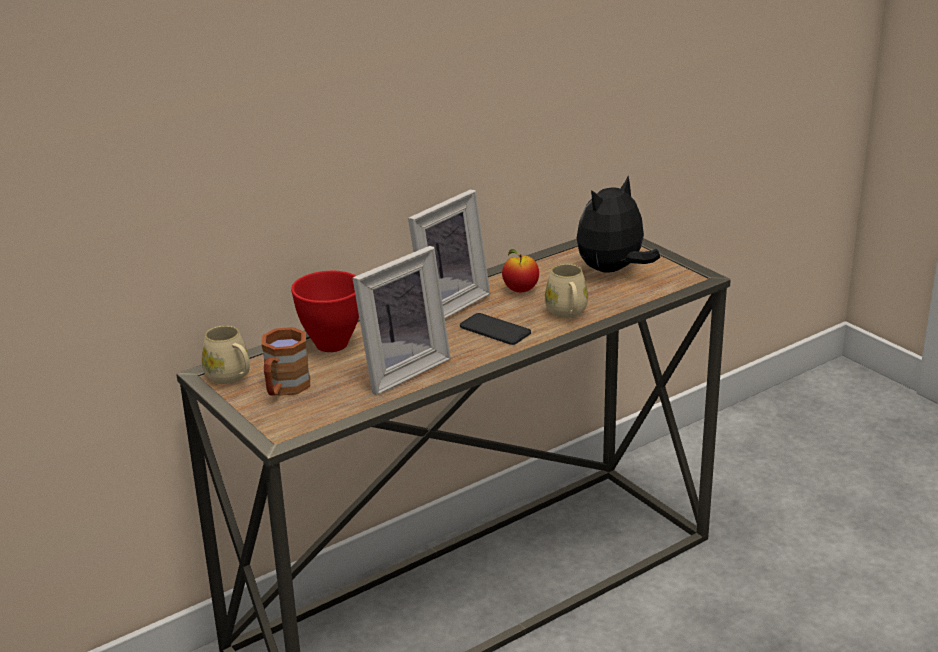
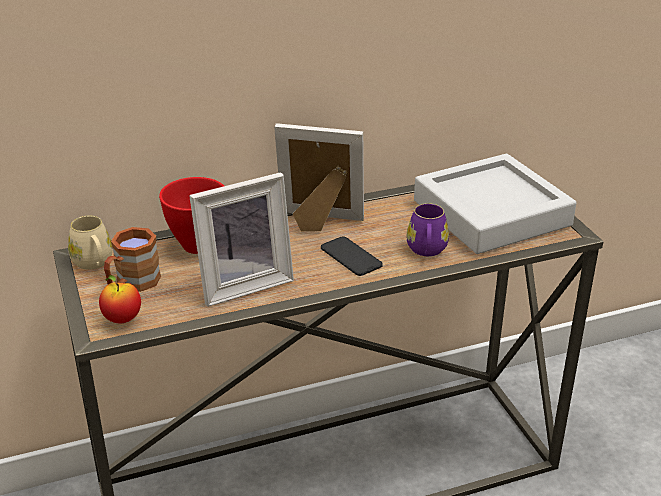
camera: 15 degrees right, 5 degrees up
picture frame [408,189,490,318] -> picture frame turned 135 degrees counterclockwise [274,123,364,232]
apple [502,249,539,292] -> apple moved to [99,275,141,323]
beige mug [545,264,588,318] -> purple mug [406,203,449,256]
plush toy [577,176,660,273] -> grey tray [414,154,577,254]

